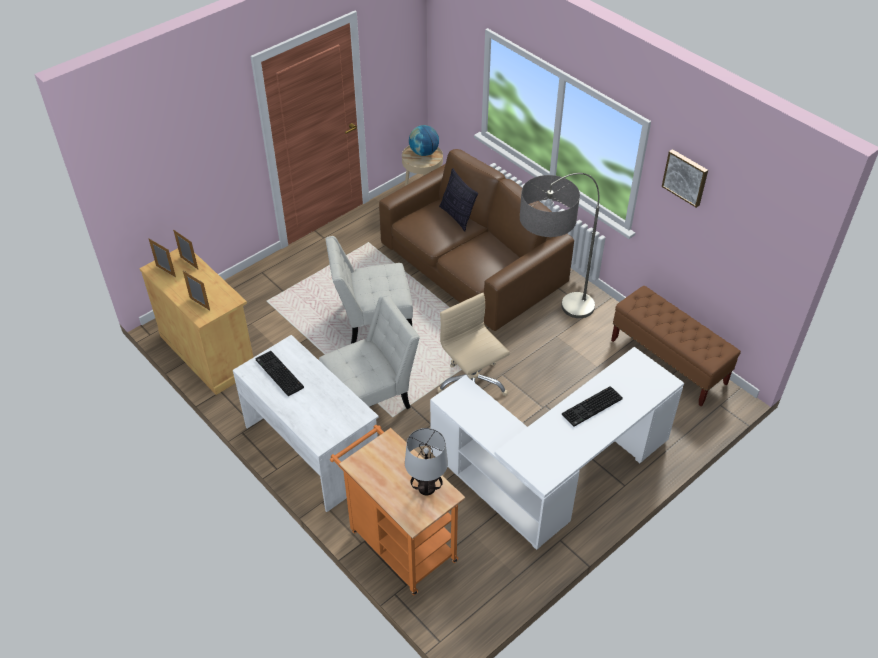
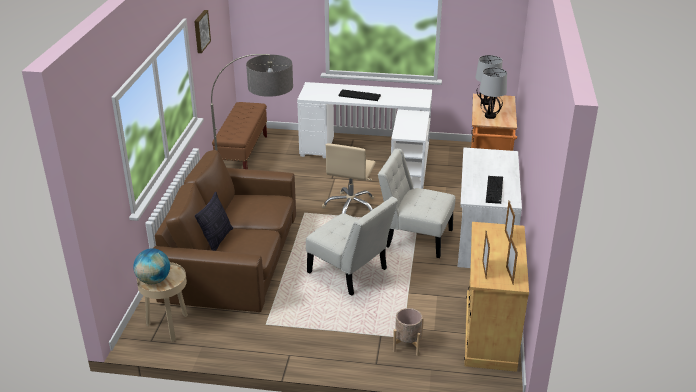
camera: 130 degrees left, 15 degrees down
none -> beige planter [393,308,424,356]
none -> table lamp [479,67,507,119]

